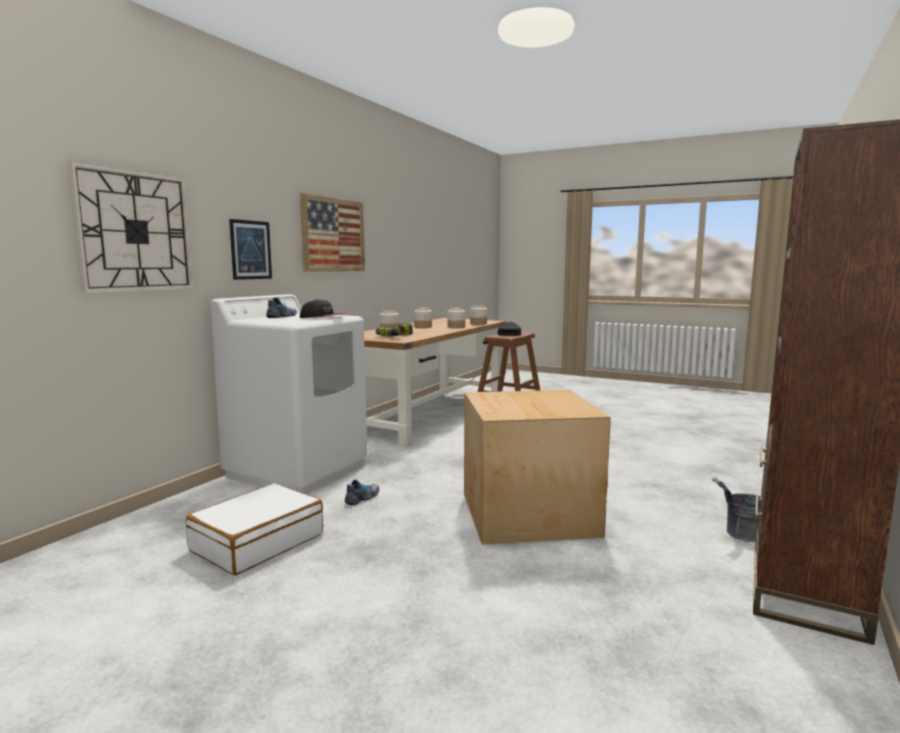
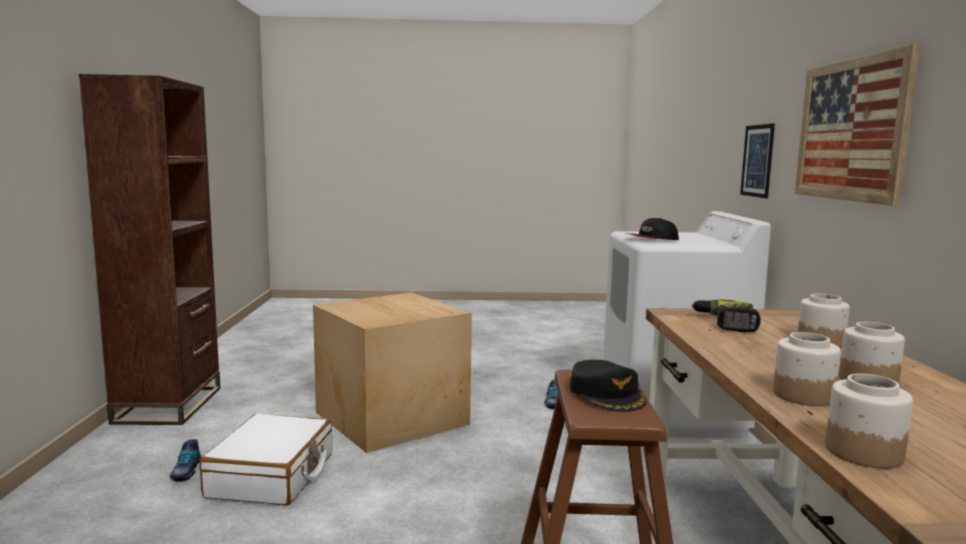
camera: 150 degrees right, 0 degrees up
wall clock [67,161,194,294] -> none
white suitcase [186,483,323,575] -> white suitcase moved to [199,414,332,506]
shoe [266,297,297,318] -> shoe moved to [169,439,201,482]
grey bucket [712,477,761,542] -> none

